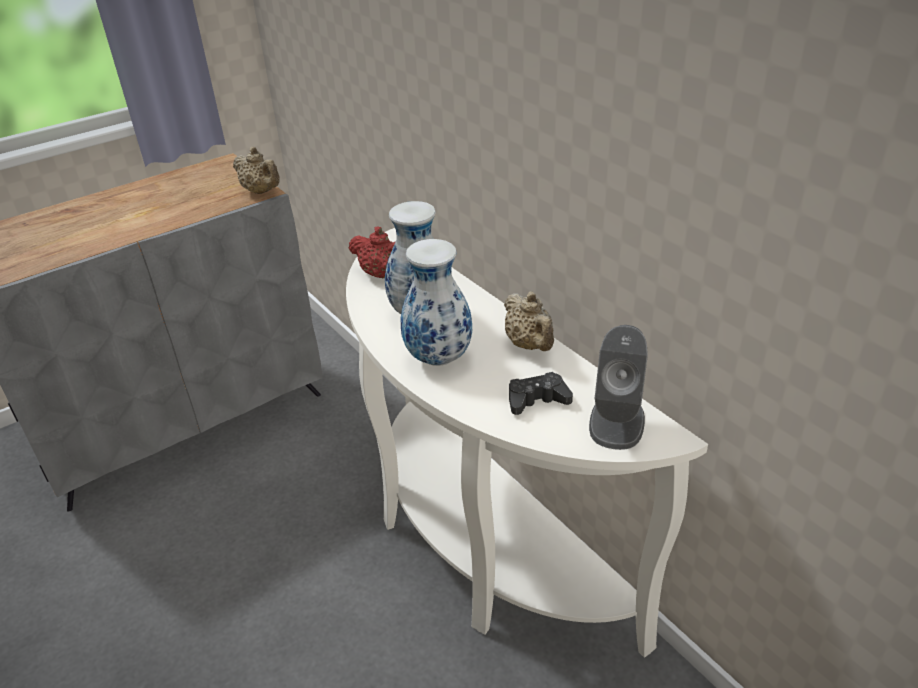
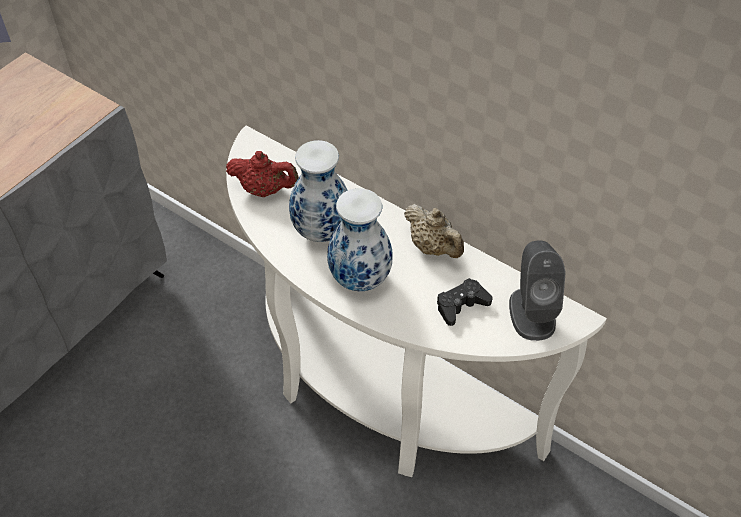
camera: 20 degrees left, 15 degrees up
beige teapot [233,147,280,194] -> none

